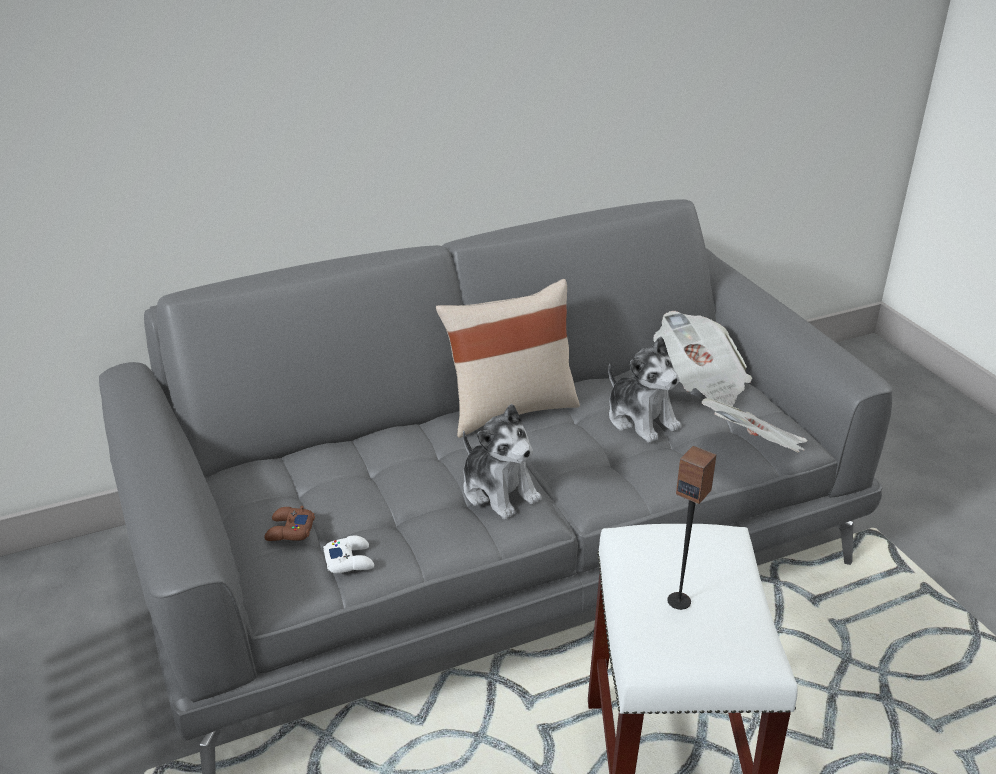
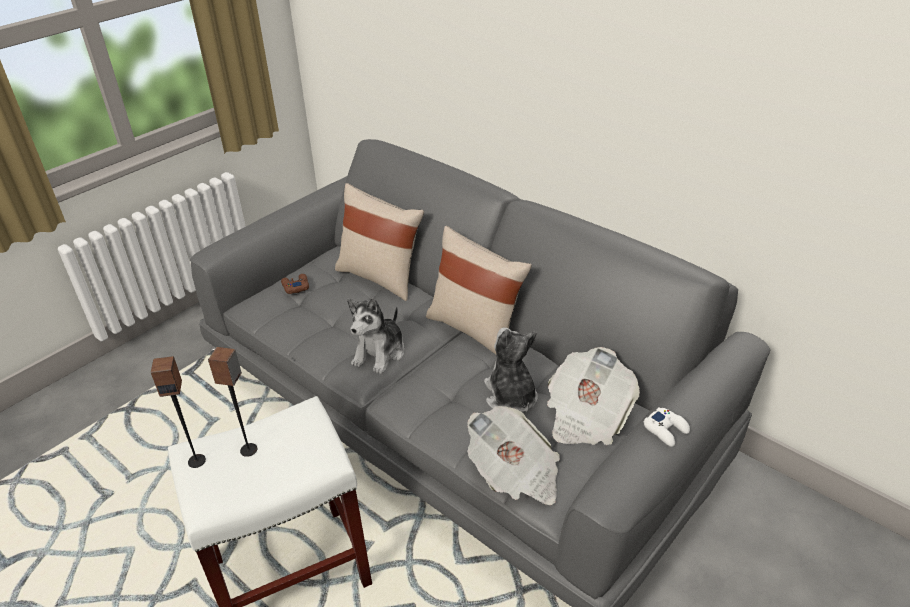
camera: 65 degrees right, 5 degrees up
white game controller [323,535,374,573] -> white game controller moved to [644,407,690,447]
plush toy [608,337,681,443] -> plush toy turned 135 degrees clockwise [484,327,538,413]
none -> speaker [151,356,206,468]
none -> beige pillow [335,183,424,301]

